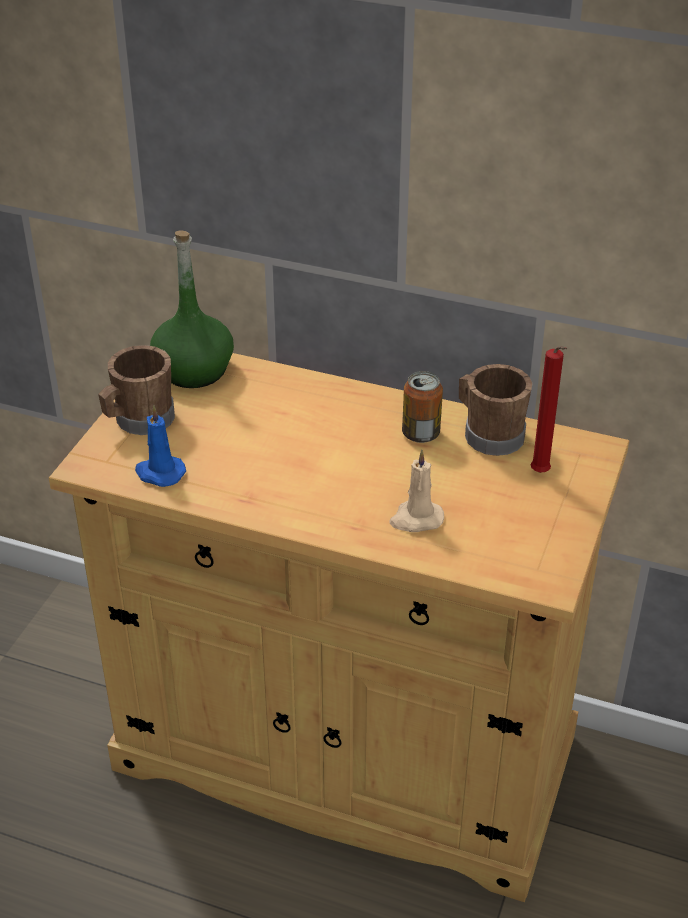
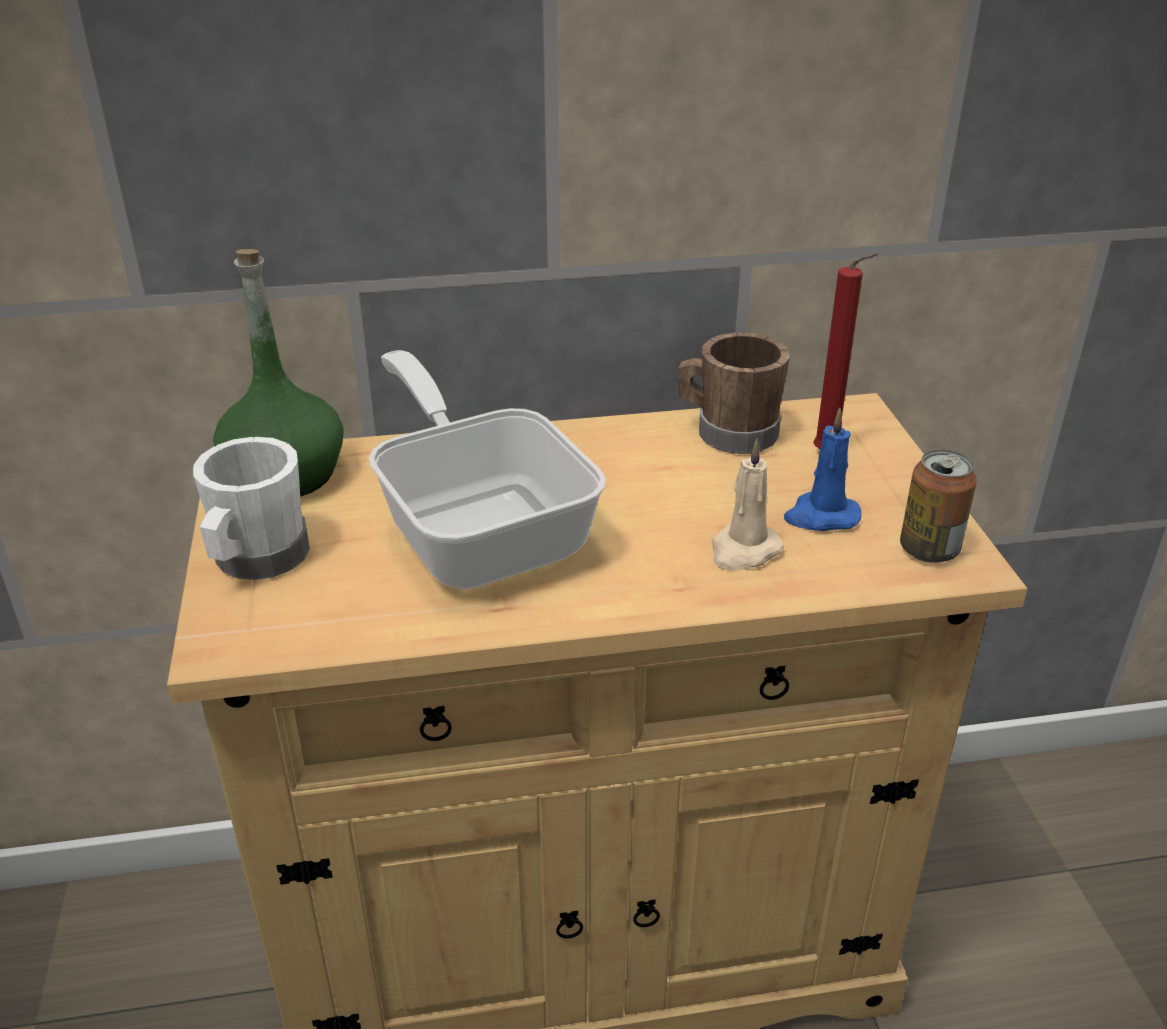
camera: 30 degrees left, 5 degrees down
brown mug [98,345,175,435] -> white mug [193,437,310,580]
blue candle [135,405,186,487] -> blue candle moved to [784,407,861,531]
can [402,371,443,443] -> can moved to [900,449,977,563]
none -> frying pan [368,350,606,589]

